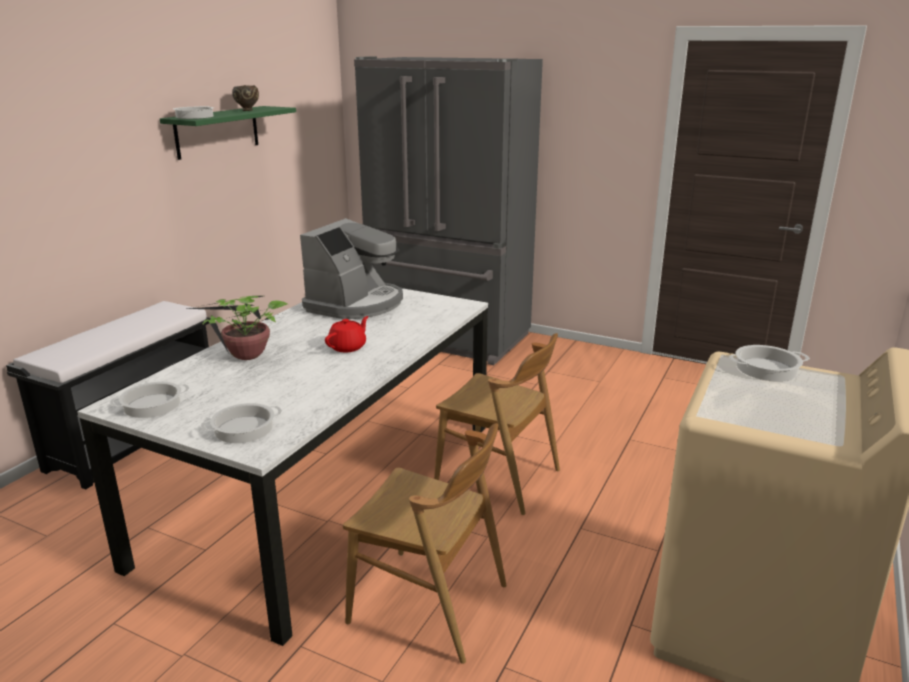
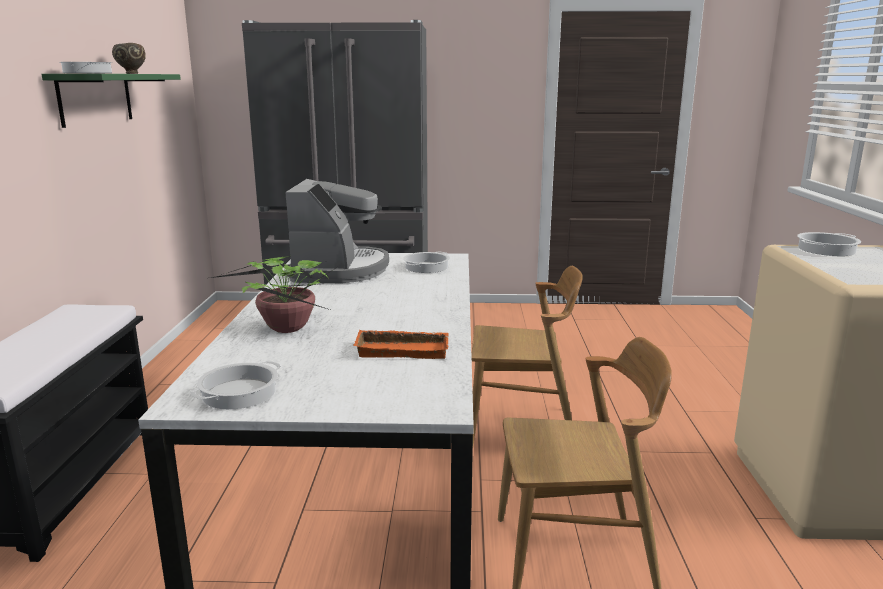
camera: 25 degrees left, 5 degrees down
cooking pot [201,403,282,443] -> cooking pot moved to [403,252,450,273]
red teapot [325,316,369,352] -> none
none -> orange tray [353,330,449,359]

